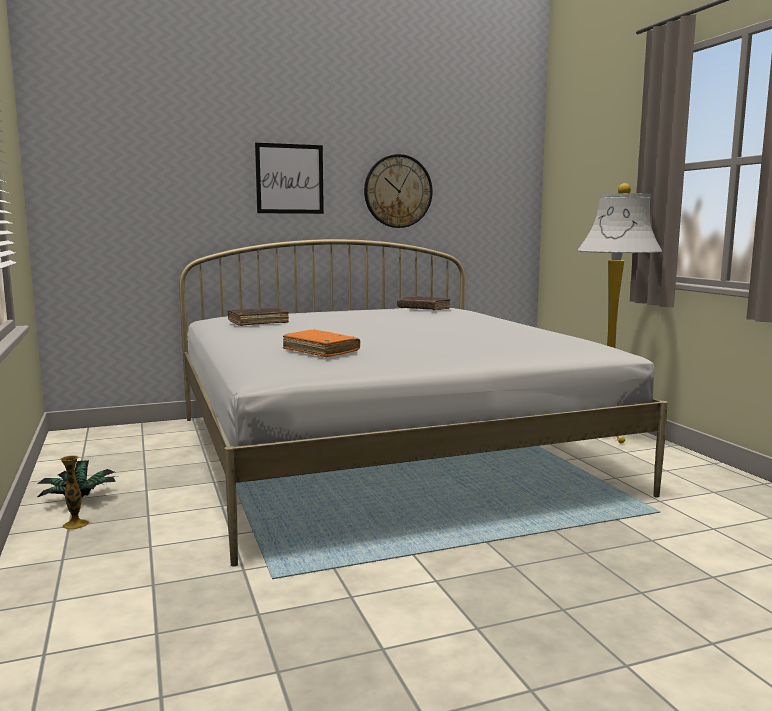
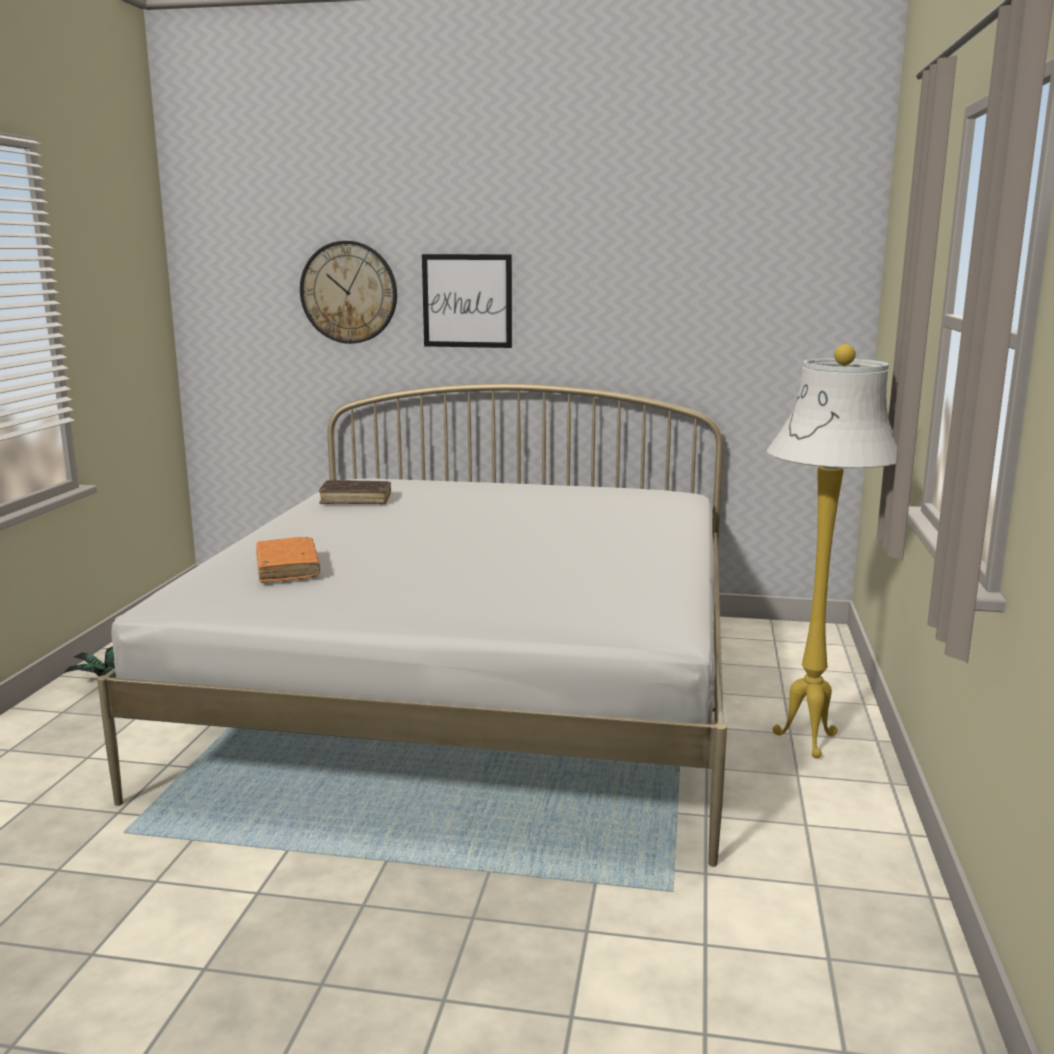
camera: 30 degrees right, 5 degrees up
vase [60,455,89,530] -> none
wall clock [364,154,432,228] -> wall clock moved to [300,241,397,344]
brown book [397,296,450,310] -> none

